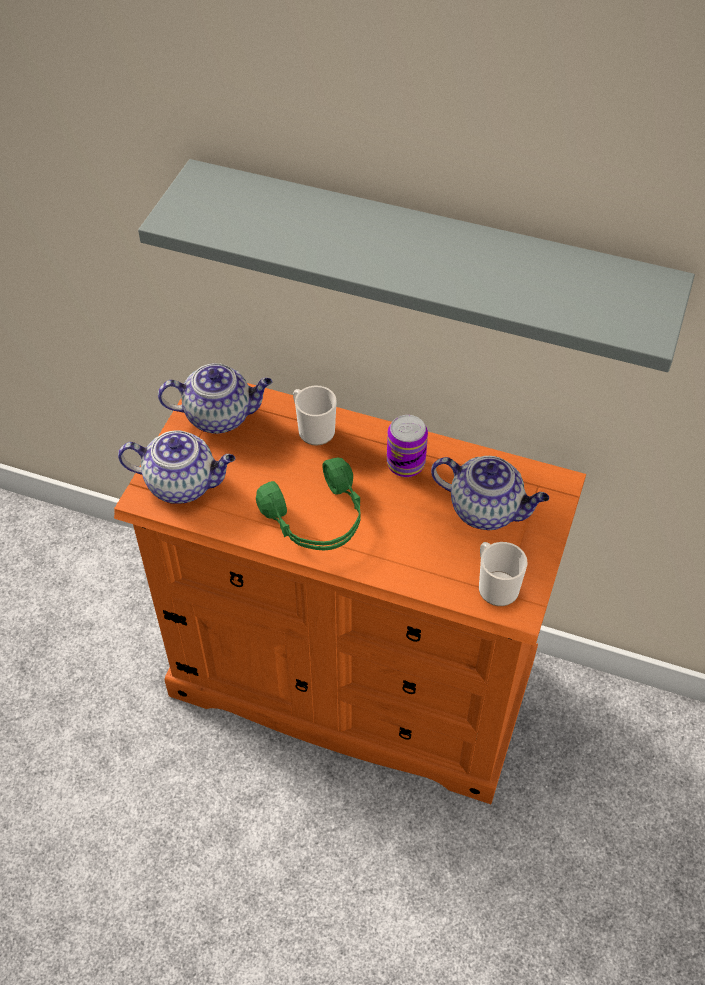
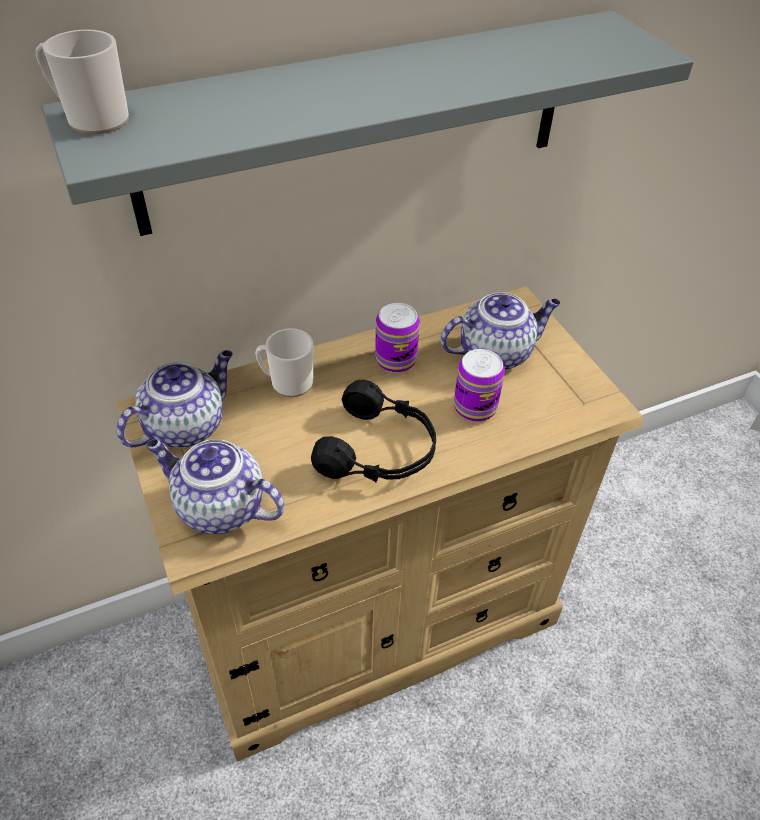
camera: 45 degrees left, 5 degrees down
orange dresser [114,383,586,804] -> beige dresser [116,287,643,762]
teapot [118,430,235,504] -> teapot turned 120 degrees counterclockwise [146,439,284,534]
green headphones [256,458,361,550] -> black headphones [311,380,436,482]
mug [479,542,527,606] -> mug moved to [36,29,129,135]
none -> can [454,349,505,422]

